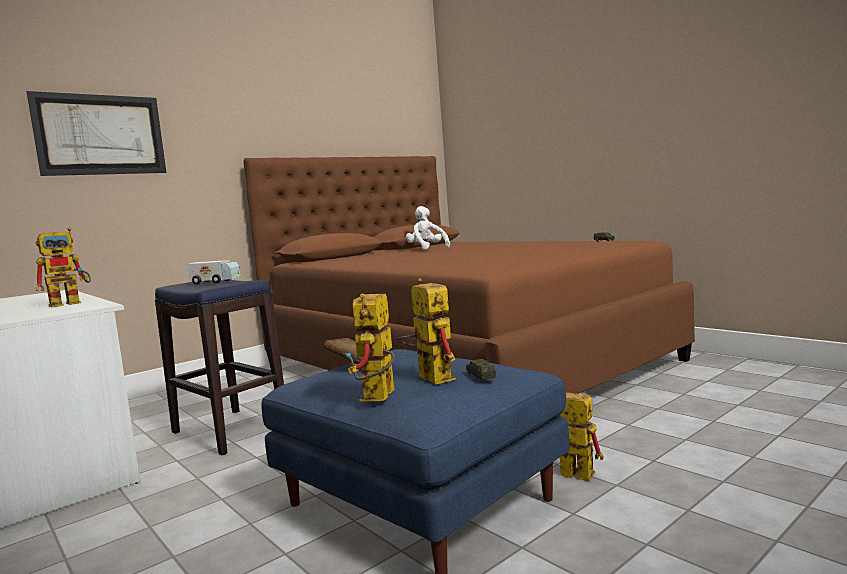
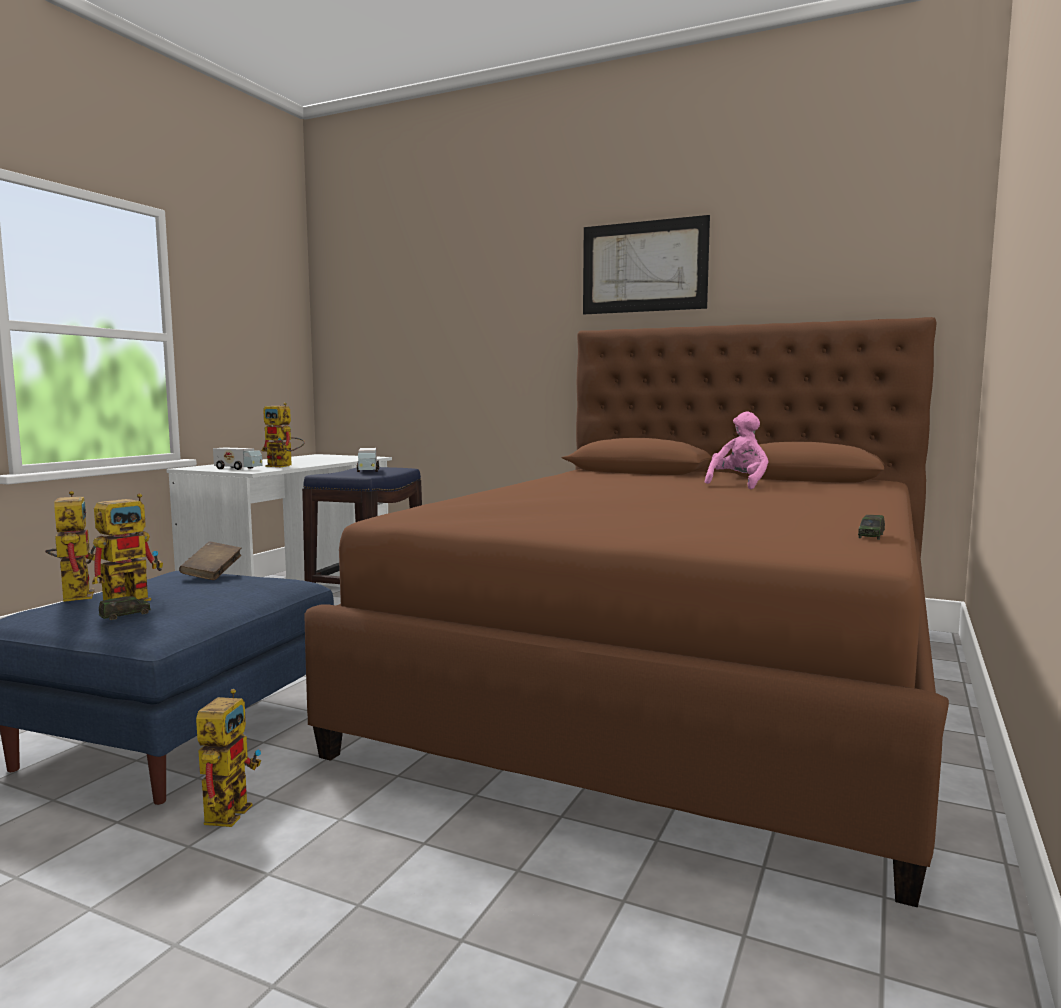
camera: 65 degrees right, 0 degrees up
picture [27,91,166,176] -> picture moved to [583,215,710,314]
toy robot [345,294,395,402] -> toy robot turned 75 degrees clockwise [45,491,96,602]
white plush toy [406,206,450,250] -> pink plush toy [705,411,769,489]
none -> toy truck [213,447,263,470]

